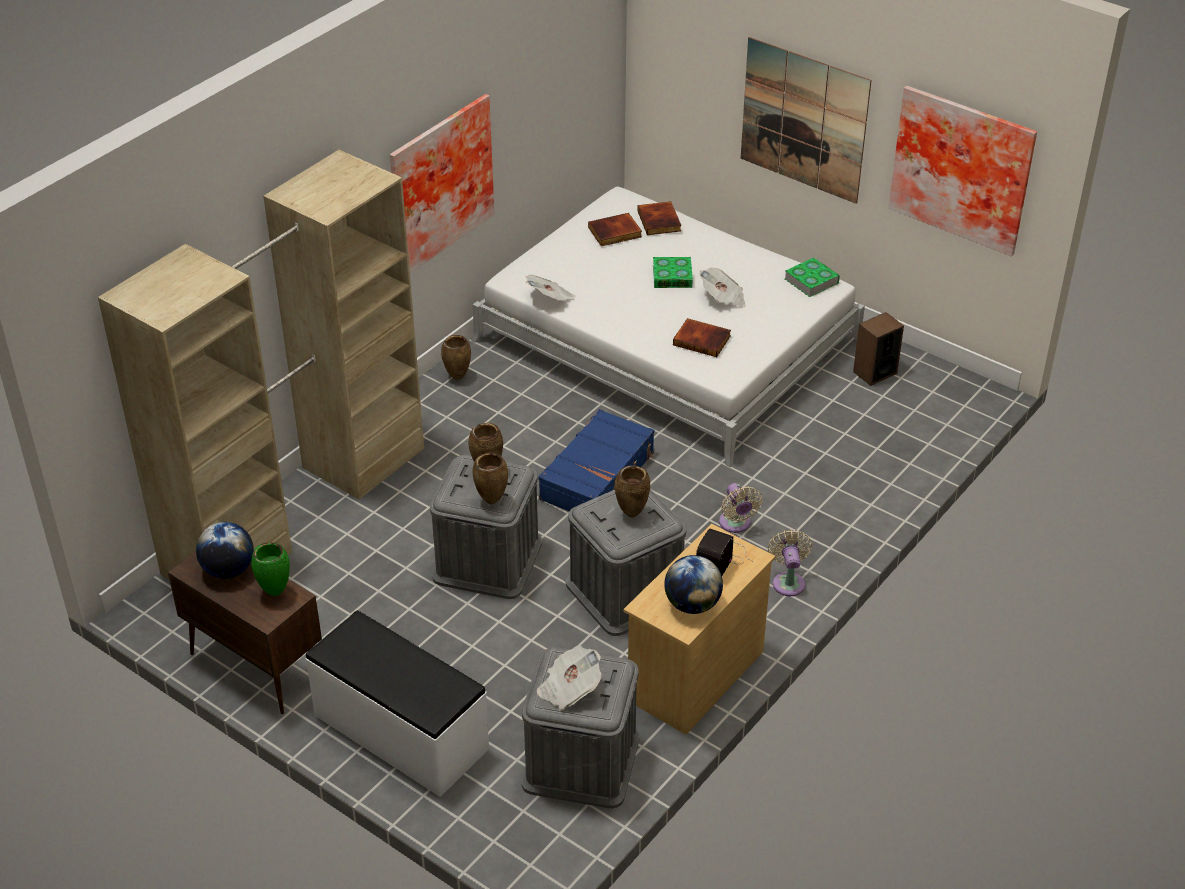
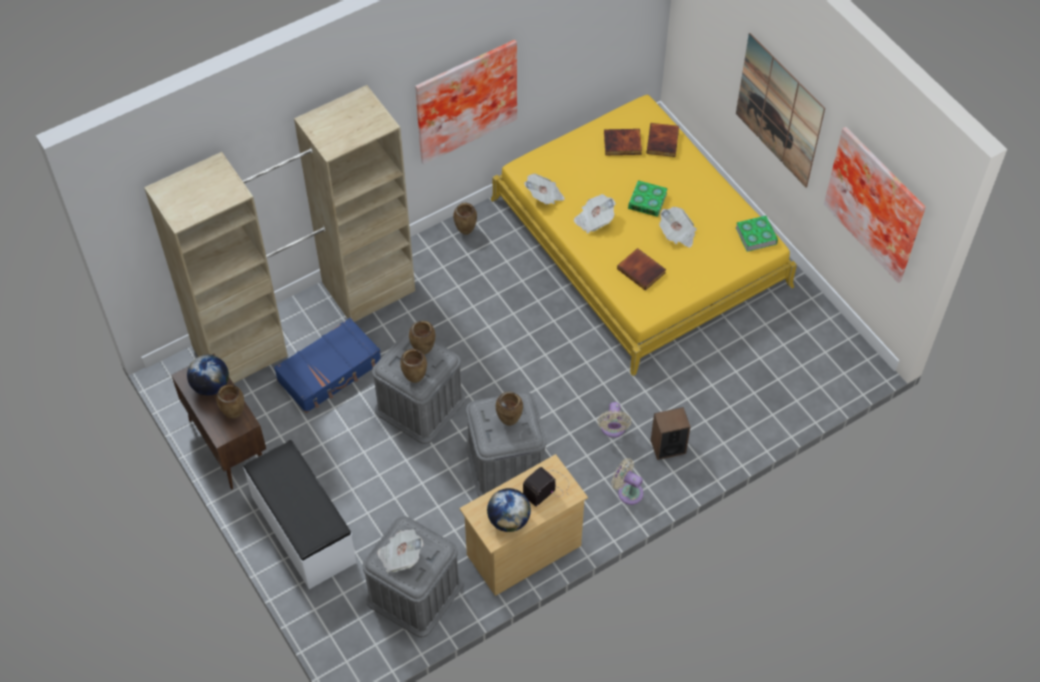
camera: 20 degrees right, 15 degrees up
green vase [251,542,290,596] -> brown vase [216,384,244,419]
white bed [471,186,865,467] -> yellow bed [490,95,797,376]
blue suitcase [538,409,654,511] -> blue suitcase moved to [274,318,381,413]
beige fan [768,529,812,596] -> beige fan turned 75 degrees counterclockwise [611,458,643,505]
speaker [853,312,904,386] -> speaker moved to [651,407,690,460]
none -> newspaper [574,194,616,233]

